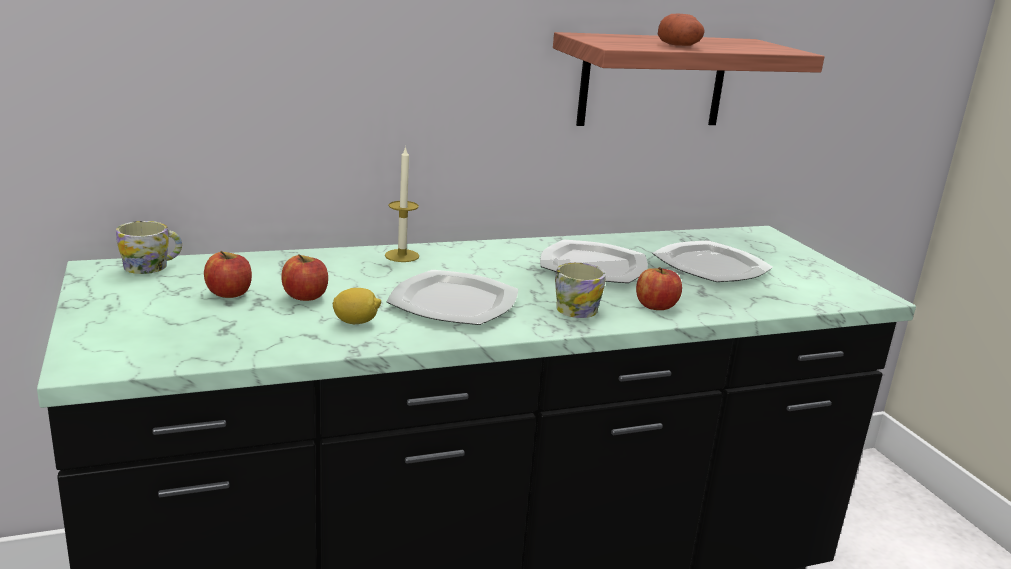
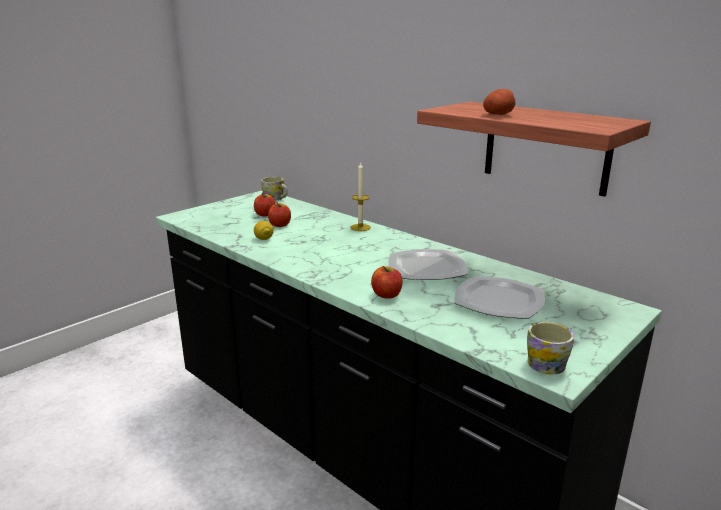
camera: 65 degrees right, 0 degrees up
plate [387,270,518,325] -> none
mug [555,263,606,318] -> mug moved to [527,322,574,374]

